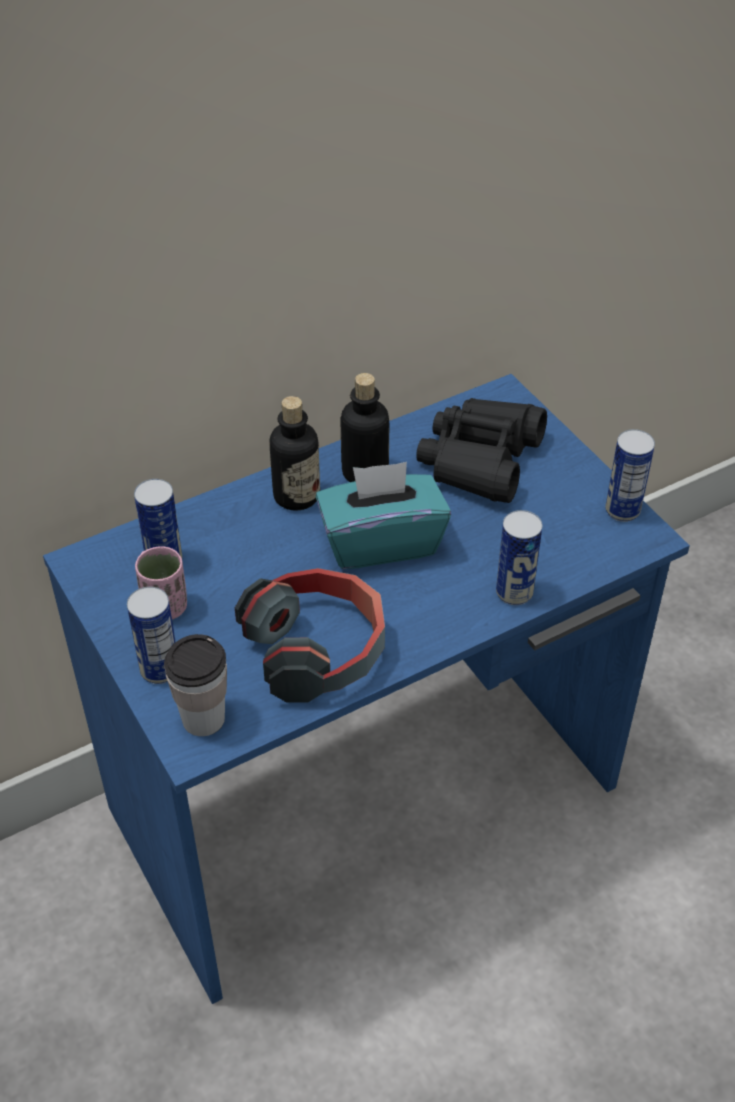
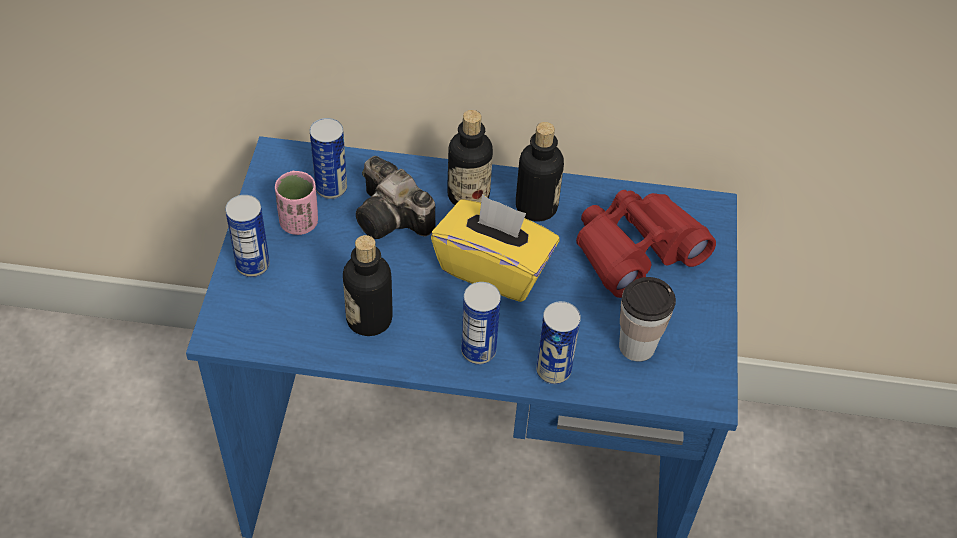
camera: 35 degrees right, 5 degrees up
cup [164,634,227,736] -> cup moved to [619,277,676,362]
headphones [235,568,385,703] -> bottle [343,235,393,336]
turquoise tissue box [316,462,451,569] -> yellow tissue box [431,194,560,302]
black binoculars [416,398,547,503] -> red binoculars [576,190,716,298]
can [605,429,655,522] -> can moved to [461,282,501,365]
none -> camera [356,156,436,239]

